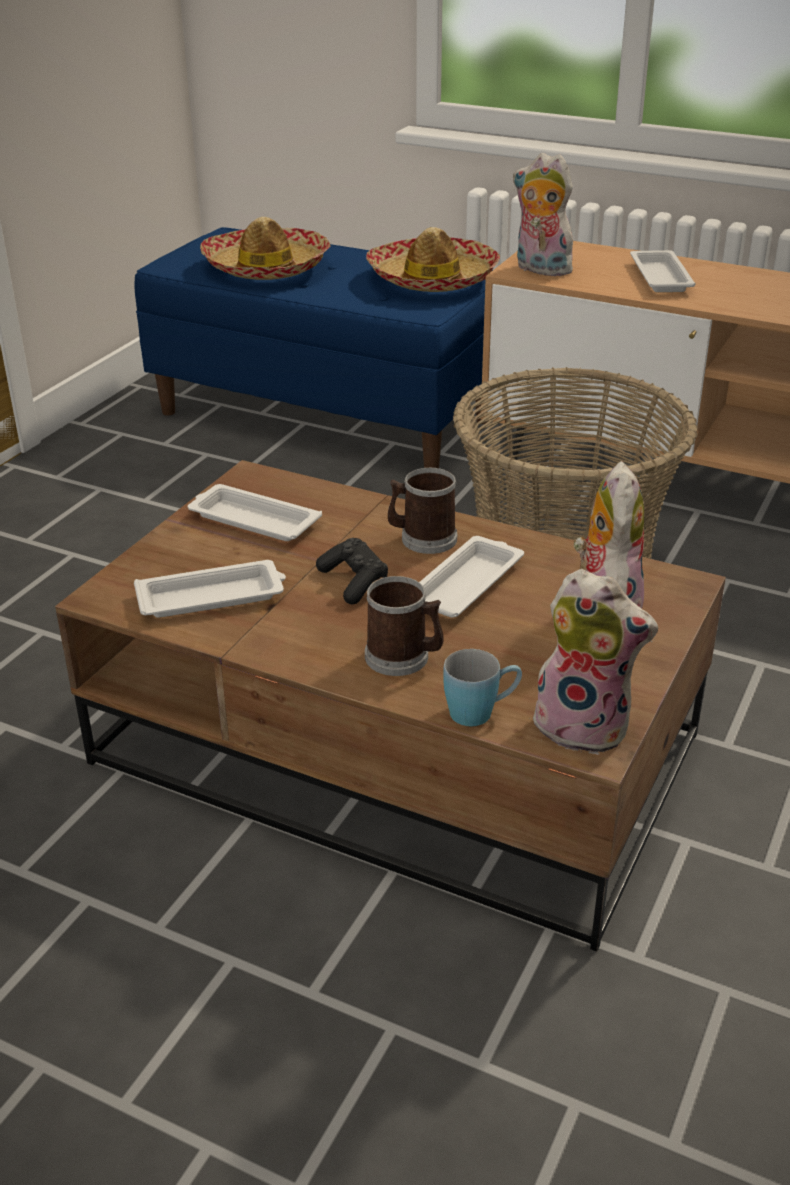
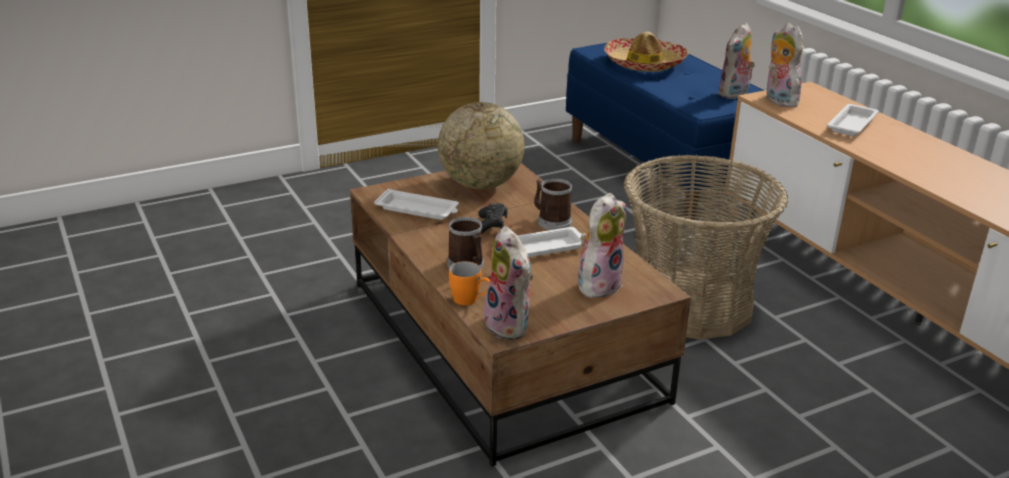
camera: 35 degrees right, 5 degrees down
white tray [188,484,322,541] -> globe [438,102,524,189]
hat [366,227,500,292] -> plush toy [718,22,755,99]
blue mug [443,649,522,726] -> orange mug [449,261,490,305]

